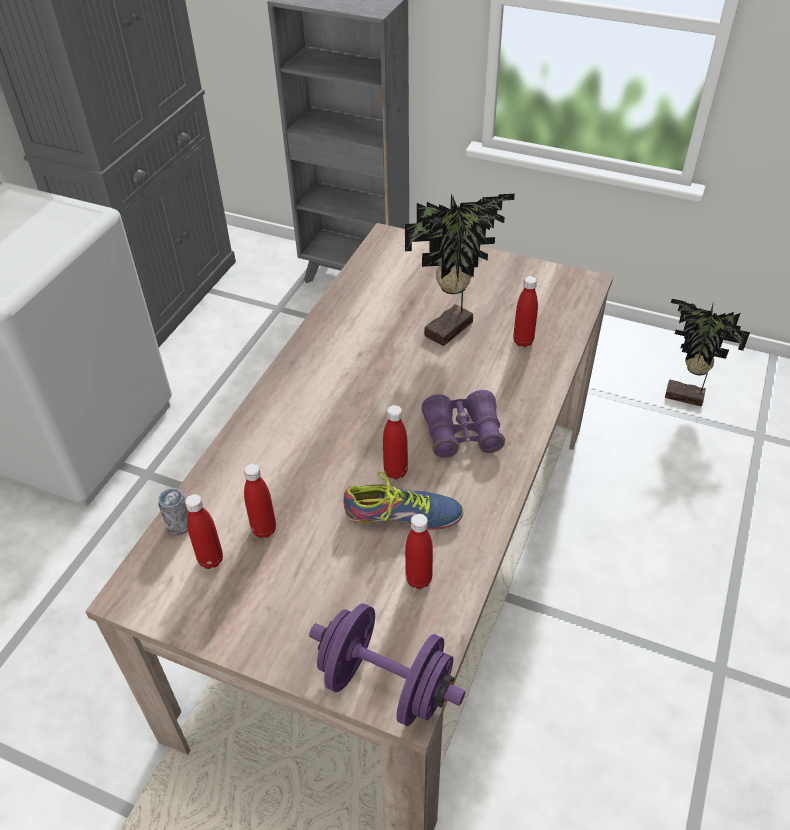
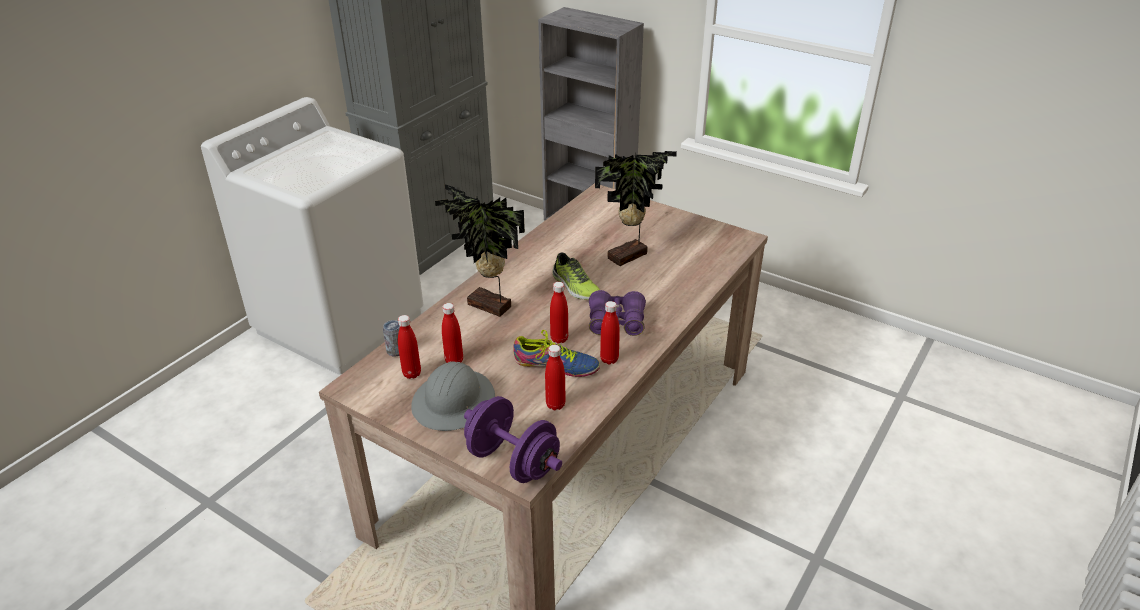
camera: 10 degrees right, 10 degrees down
red bottle [513,276,538,347] -> red bottle moved to [600,301,620,364]
potted plant [665,299,750,406] -> potted plant moved to [435,185,525,317]
none -> grey hard hat [411,362,495,431]
none -> shoe [552,253,600,300]

